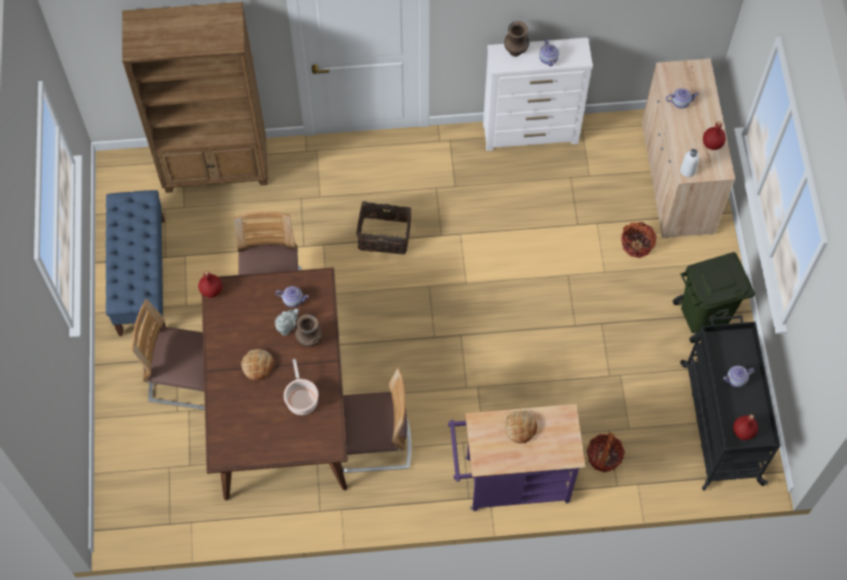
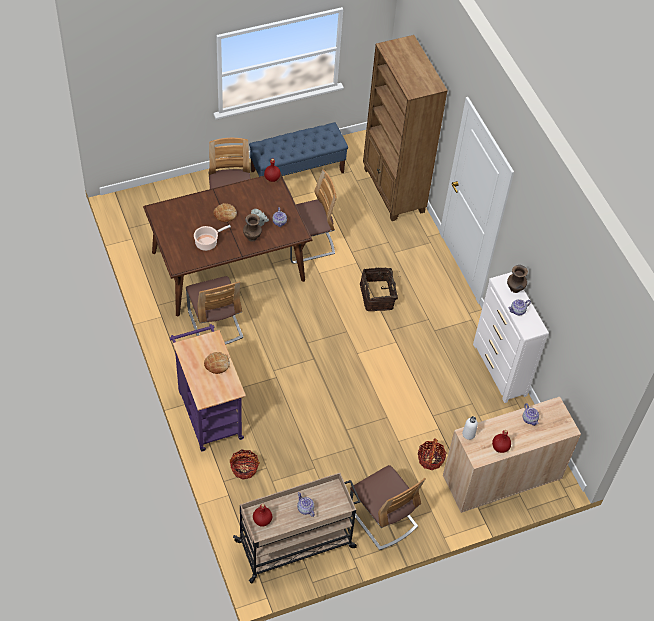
camera: 70 degrees right, 10 degrees down
green trash can [673,252,755,343] -> chair [350,465,426,550]
black cart [680,315,781,491] -> beige cart [233,473,361,584]

